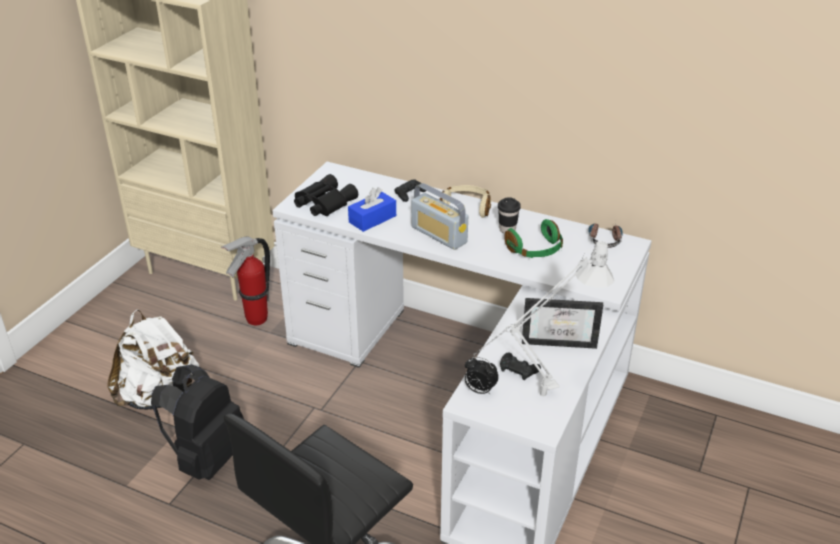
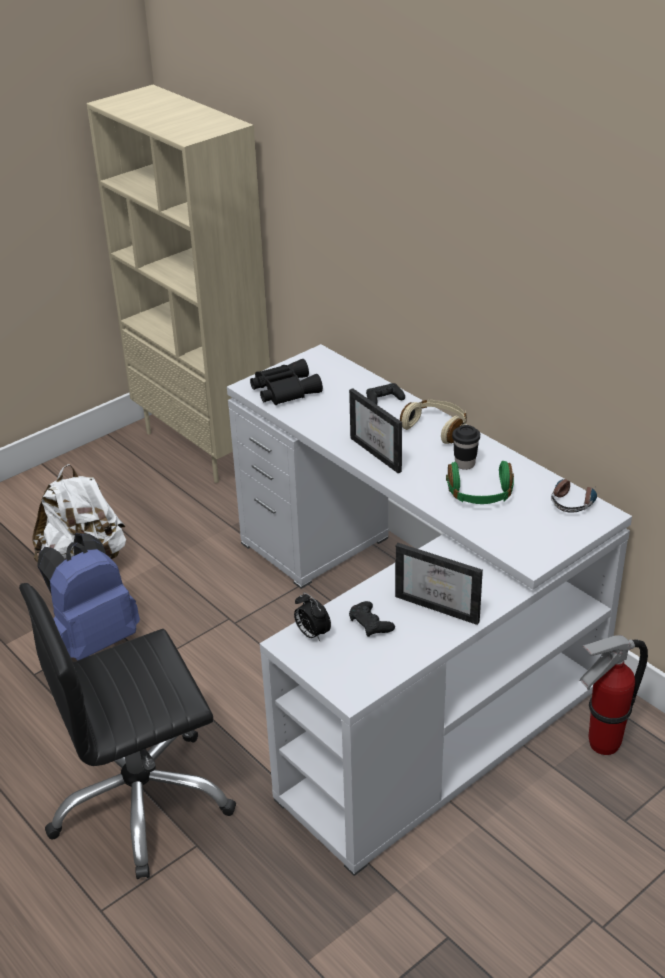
camera: 25 degrees right, 0 degrees up
black backpack [151,364,244,480] -> blue backpack [37,533,140,661]
fire extinguisher [221,236,270,325] -> fire extinguisher moved to [579,635,648,755]
blue tissue box [348,187,396,232] -> none
radio [411,183,468,250] -> picture frame [349,389,402,473]
grey table lamp [474,241,614,397] -> none

